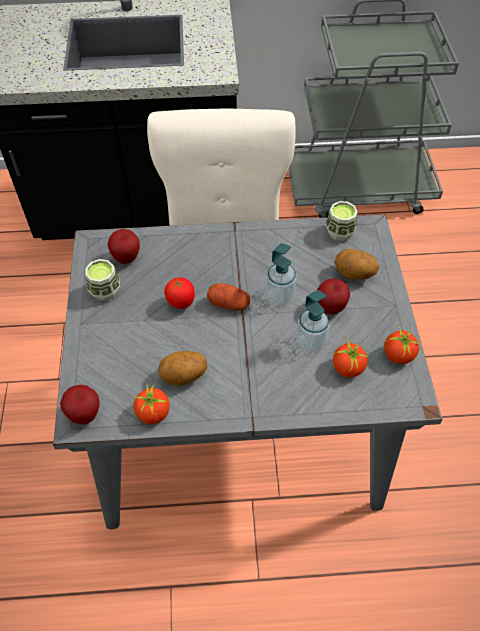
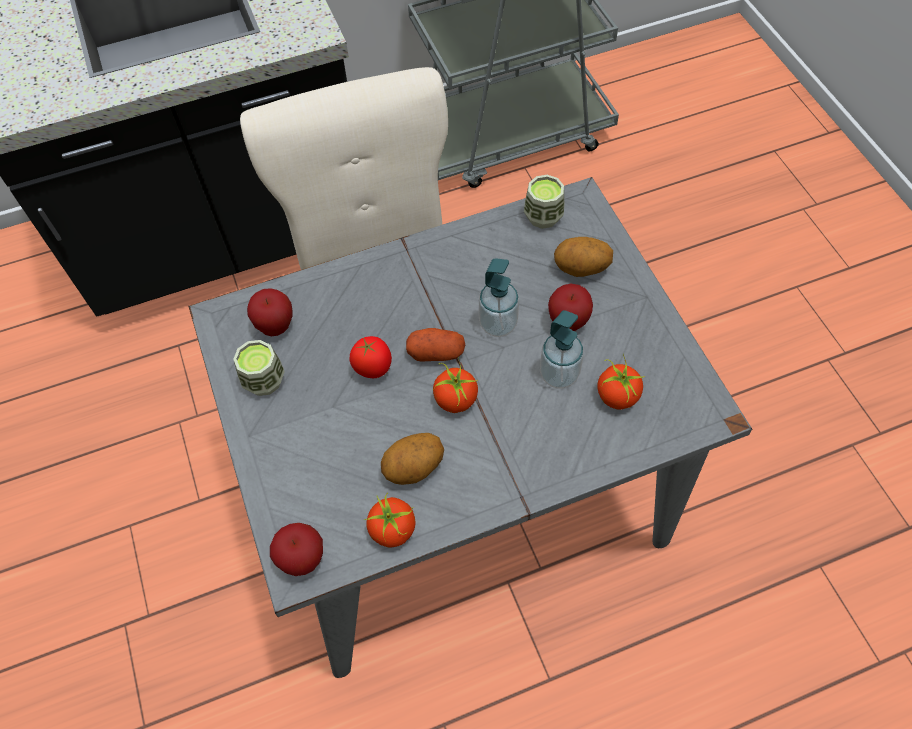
camera: 15 degrees left, 5 degrees up
tomato [384,324,422,364] -> tomato moved to [433,357,478,413]

